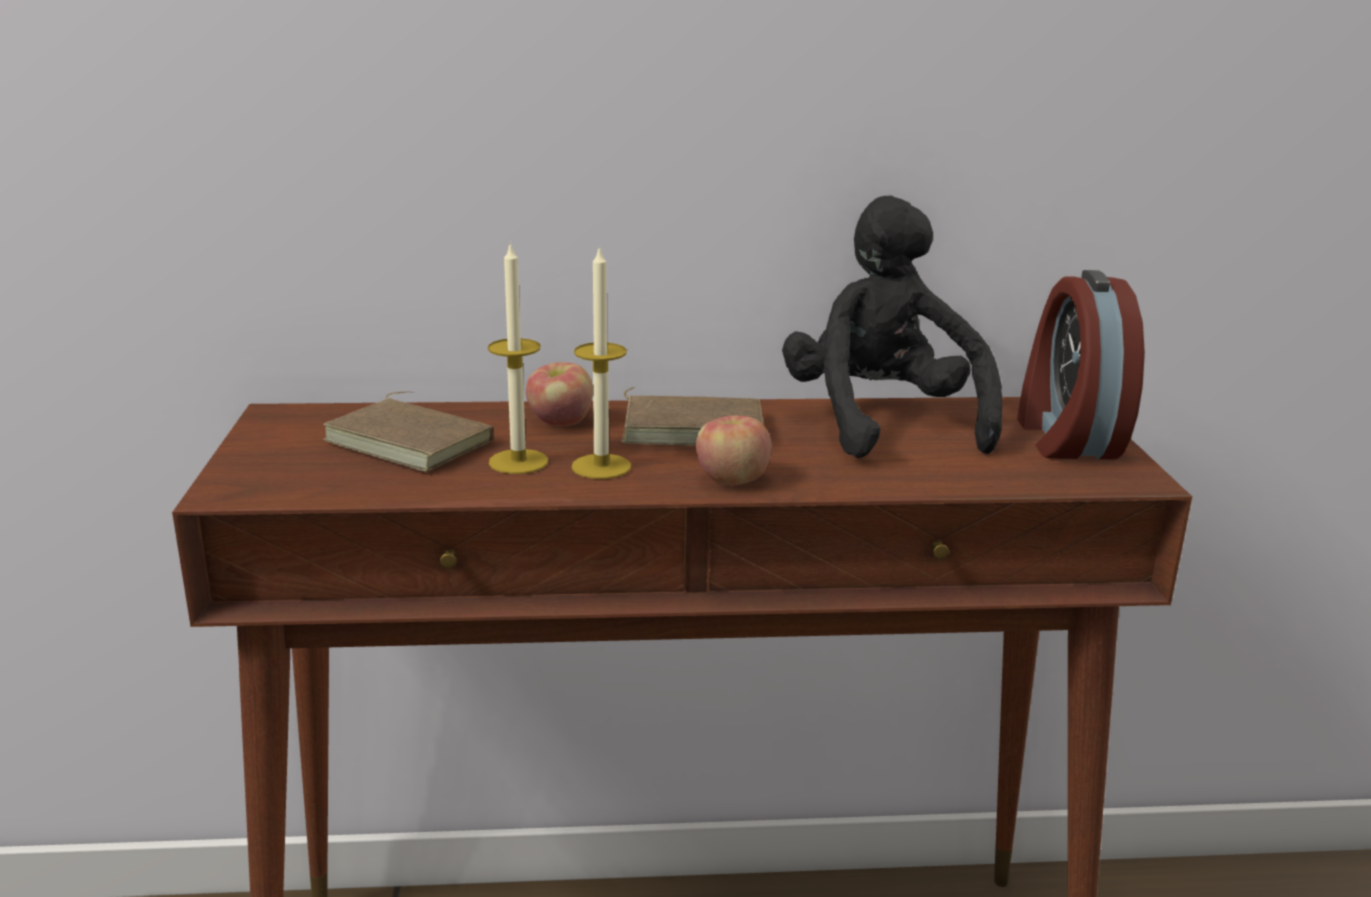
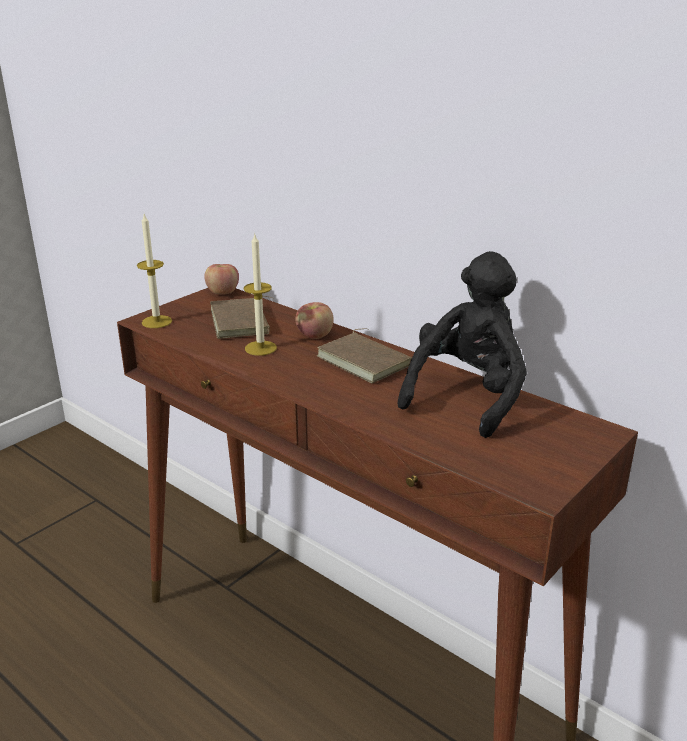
camera: 45 degrees right, 5 degrees up
candle [571,245,631,479] -> candle moved to [137,214,172,328]
apple [696,416,772,486] -> apple moved to [204,264,239,294]
alarm clock [1017,270,1145,459] -> none

